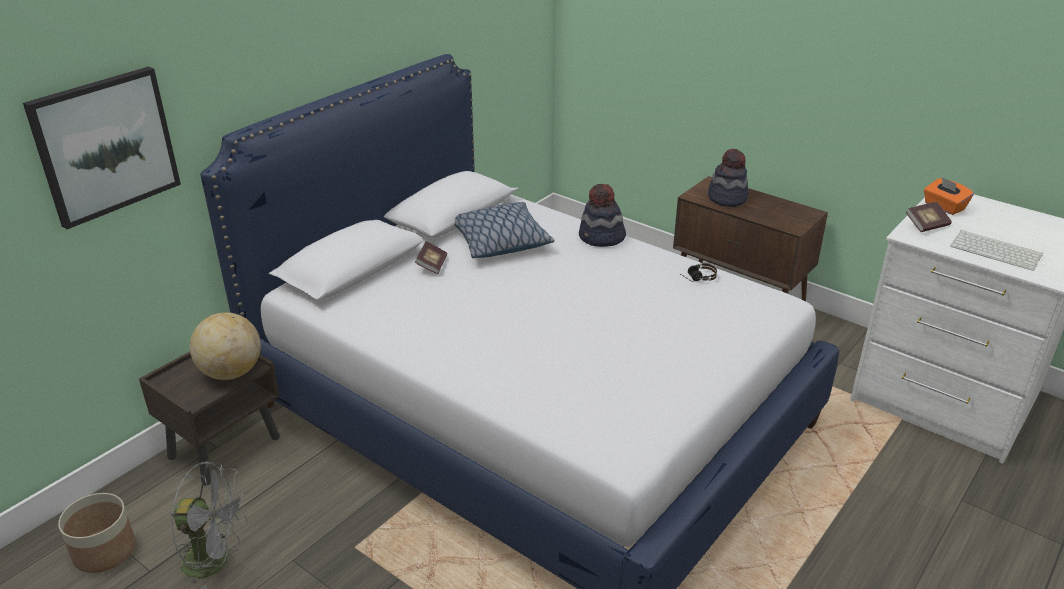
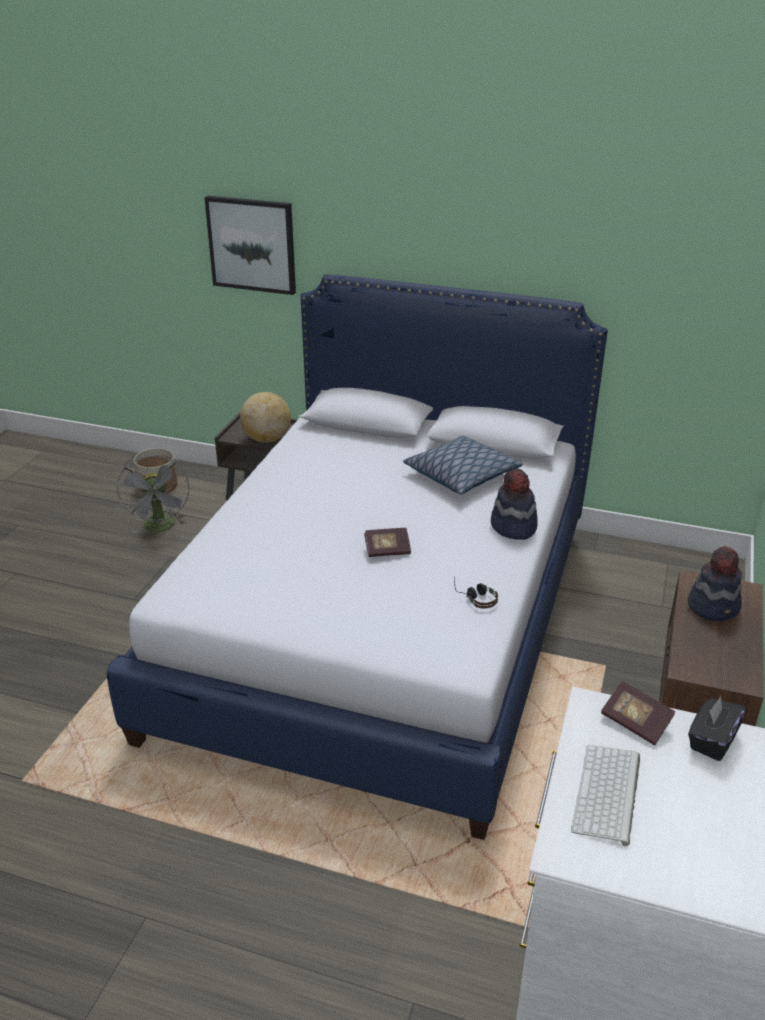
camera: 70 degrees right, 0 degrees up
book [415,241,447,274] -> book moved to [364,528,411,557]
orange tissue box [924,177,974,215] -> black tissue box [688,696,747,761]

